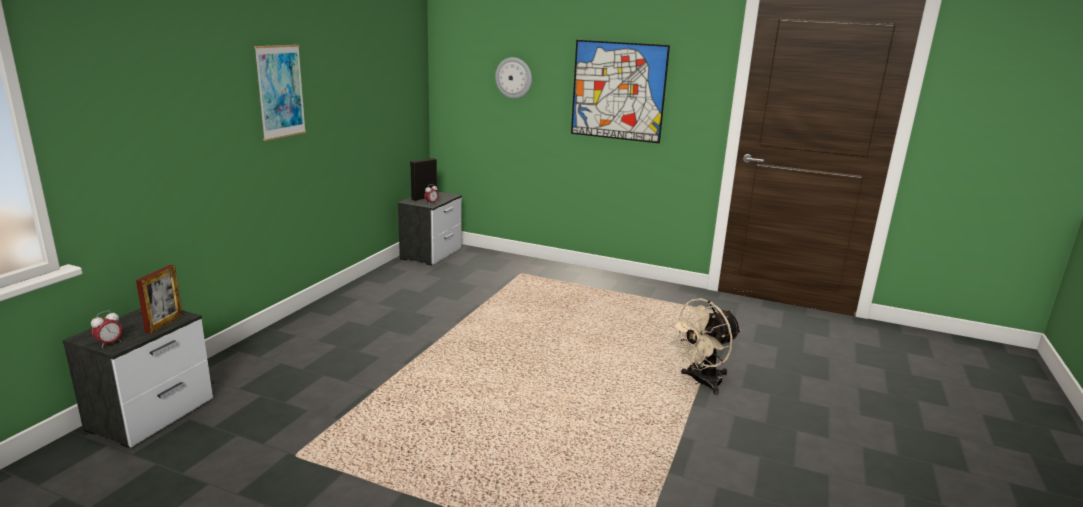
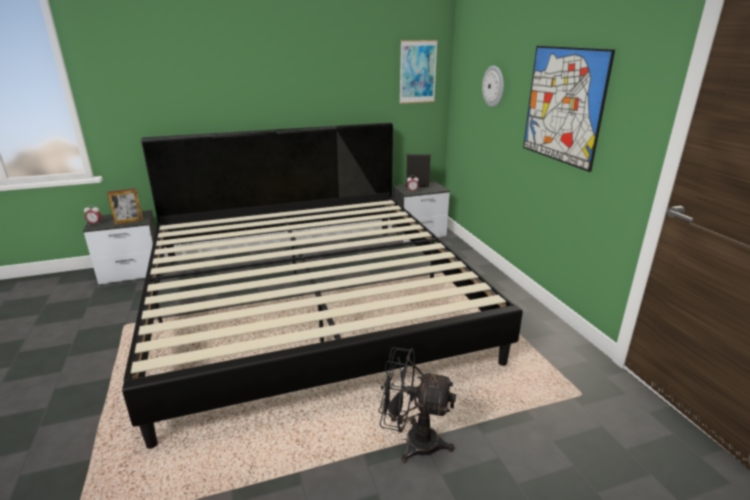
camera: 50 degrees right, 5 degrees up
picture [254,45,306,141] -> picture moved to [399,40,438,104]
beige fan [668,298,741,395] -> black fan [378,347,456,463]
none -> bed [122,123,523,449]

